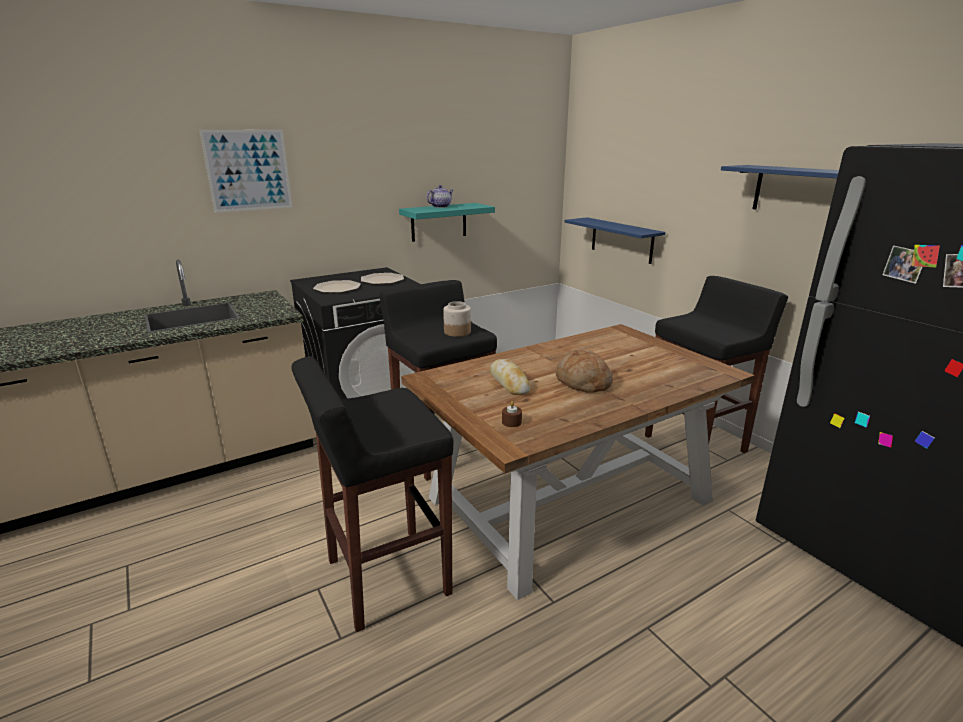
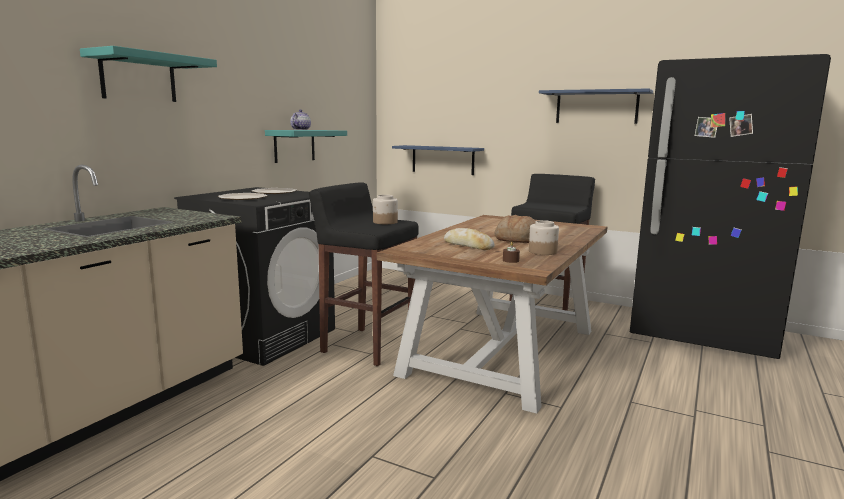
camera: 30 degrees left, 10 degrees down
picture [200,130,292,213] -> turquoise shelf [80,46,217,102]
black stool [291,356,453,632] -> none
none -> jar [529,220,559,255]

